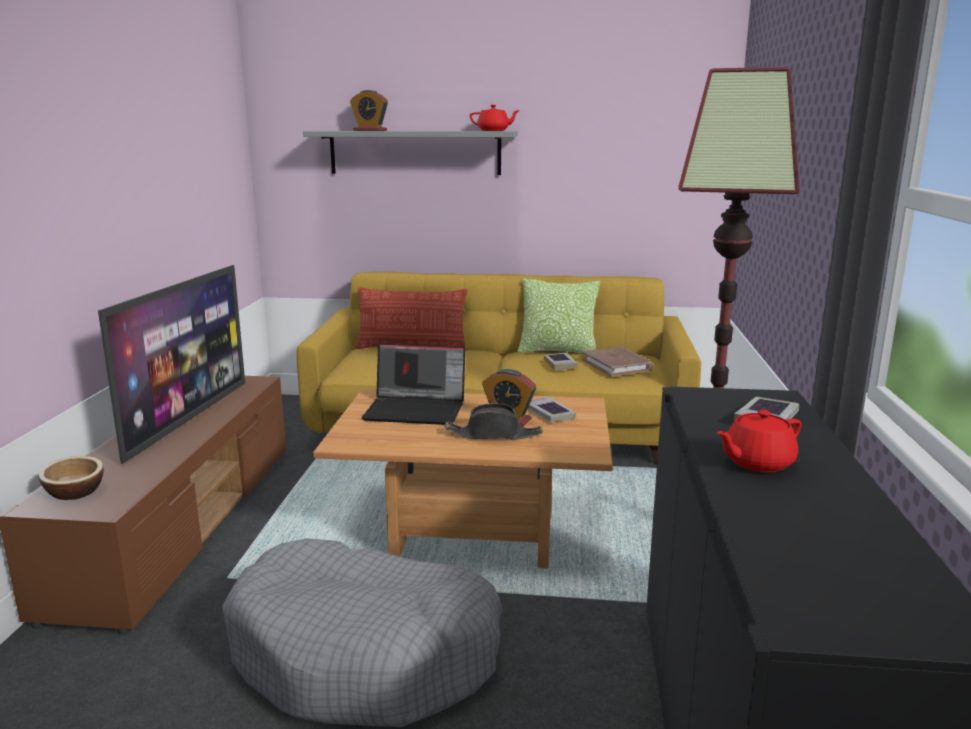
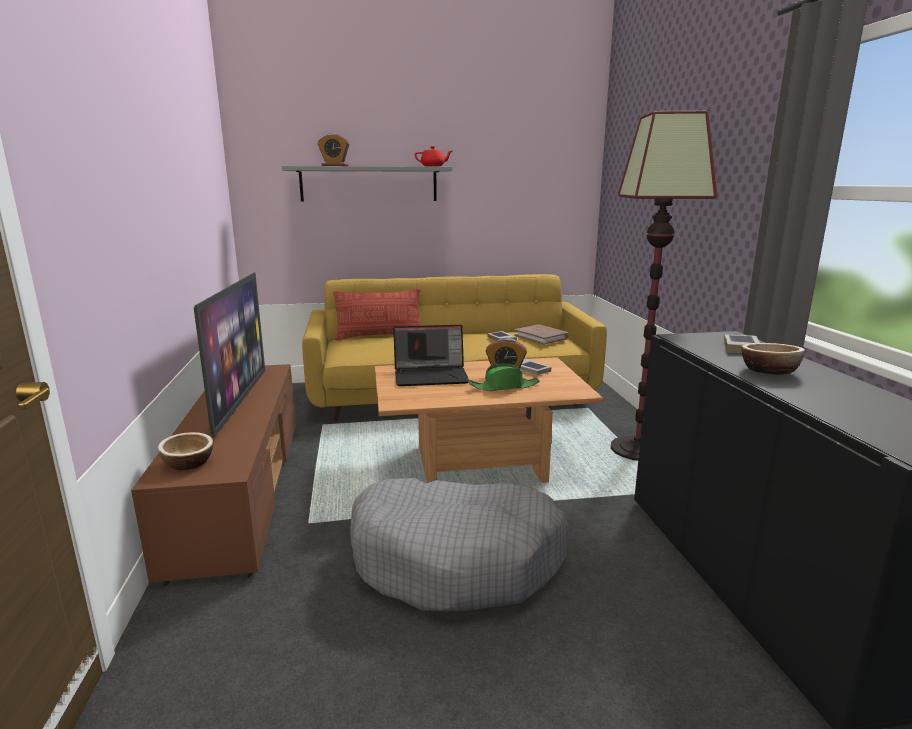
camera: 15 degrees left, 0 degrees up
black hat [445,403,543,440] -> green hat [468,364,540,391]
pillow [518,278,600,355] -> none
red teapot [716,410,802,472] -> bowl [741,343,805,375]

